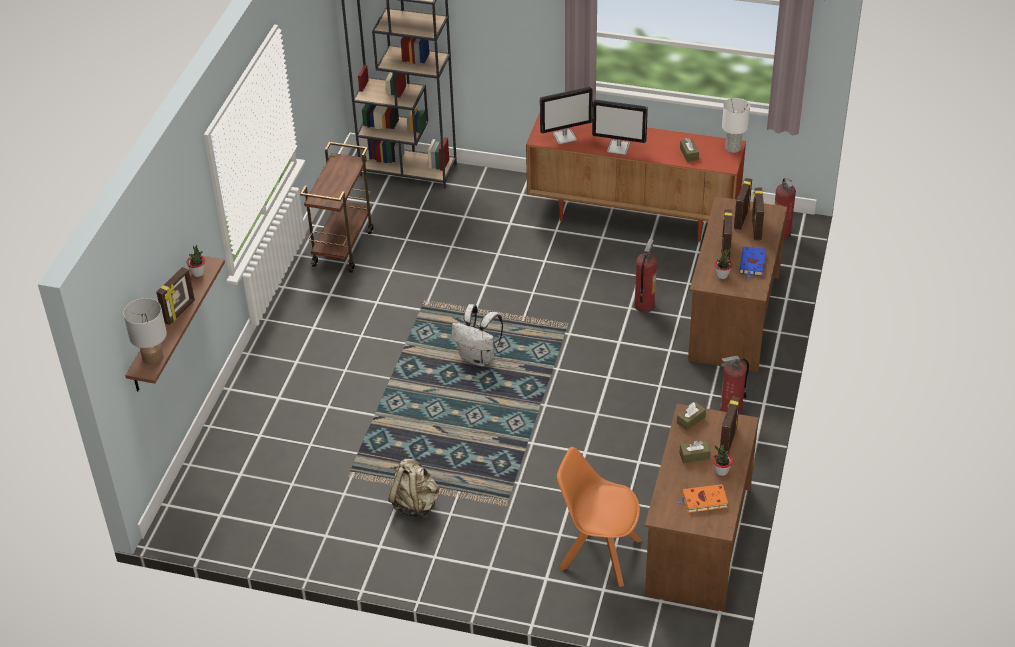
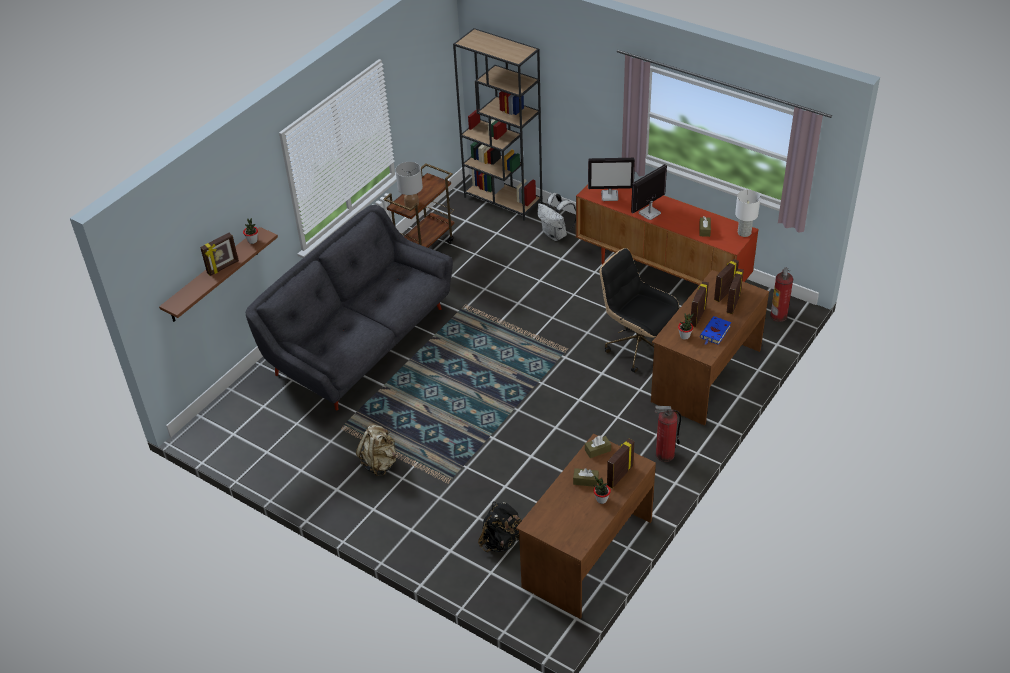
camera: 20 degrees right, 0 degrees up
grey table lamp [123,298,167,365] -> grey table lamp moved to [396,162,423,208]
white backpack [452,304,503,366] -> white backpack moved to [537,193,576,241]
orange chair [557,447,643,587] -> black backpack [478,501,522,552]
monitor [592,99,648,155] -> monitor turned 105 degrees clockwise [631,164,667,220]
fire extinguisher [634,239,657,313] -> black office chair [600,248,679,373]
orange book [676,484,728,513] -> none
none -> grey sofa [246,205,453,410]

